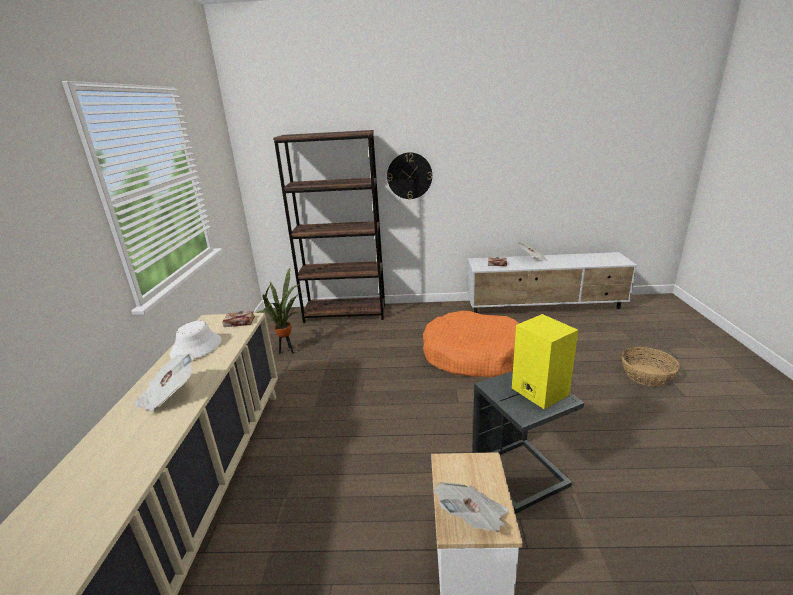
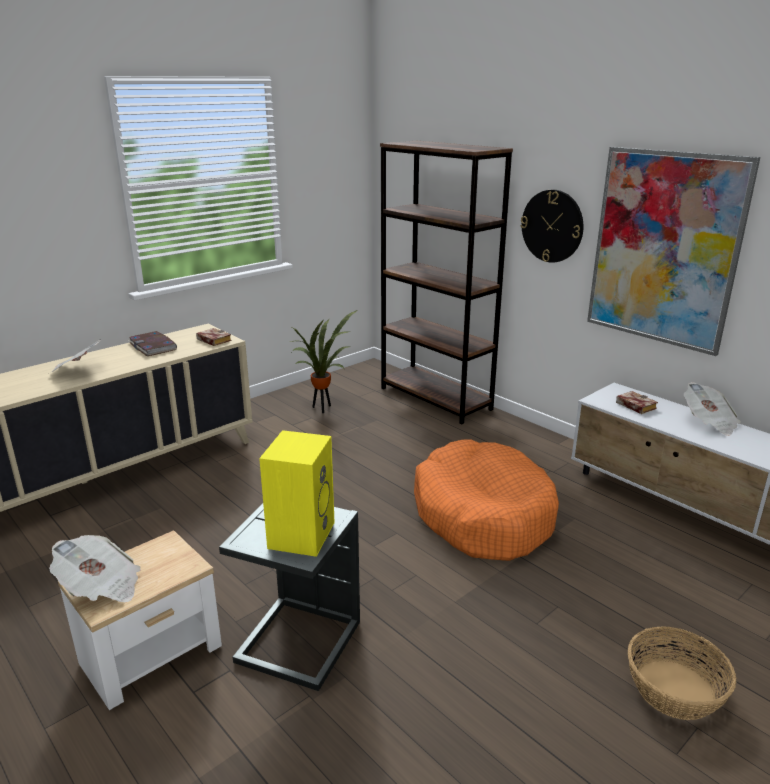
camera: 45 degrees right, 0 degrees up
white hat [170,321,222,359] -> book [129,331,177,356]
none -> picture [587,147,760,356]

